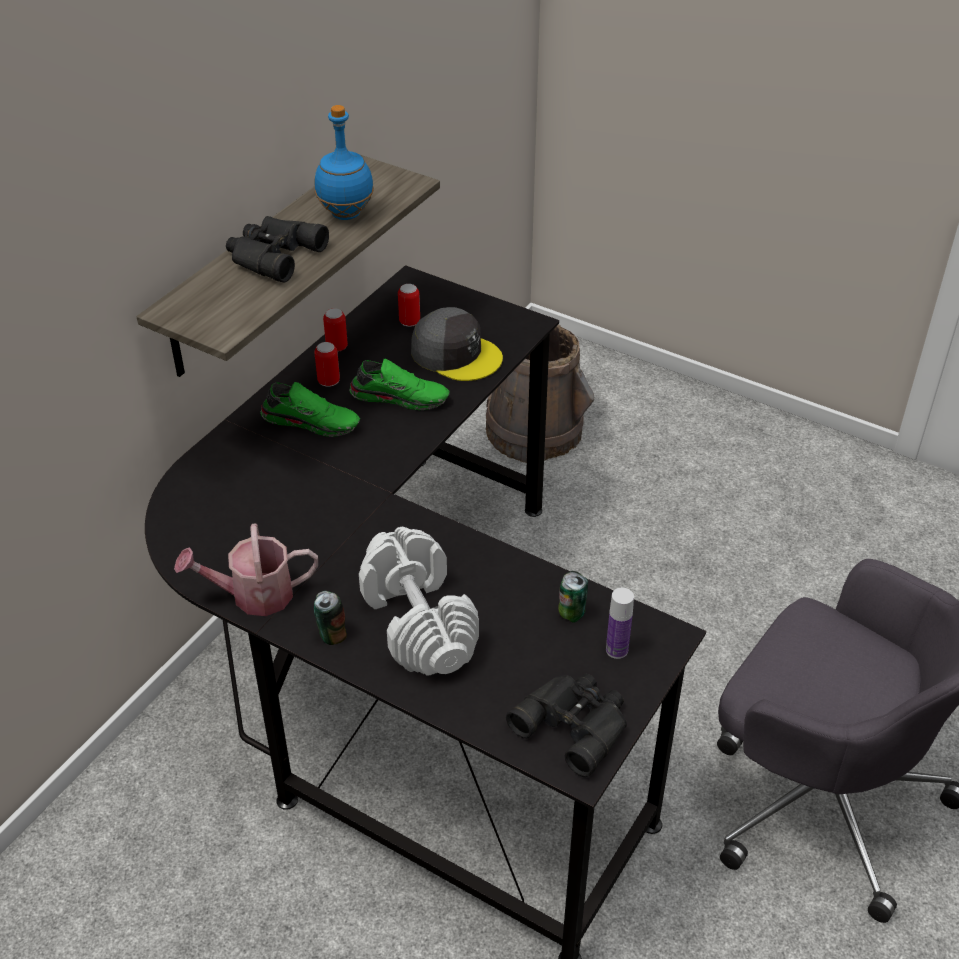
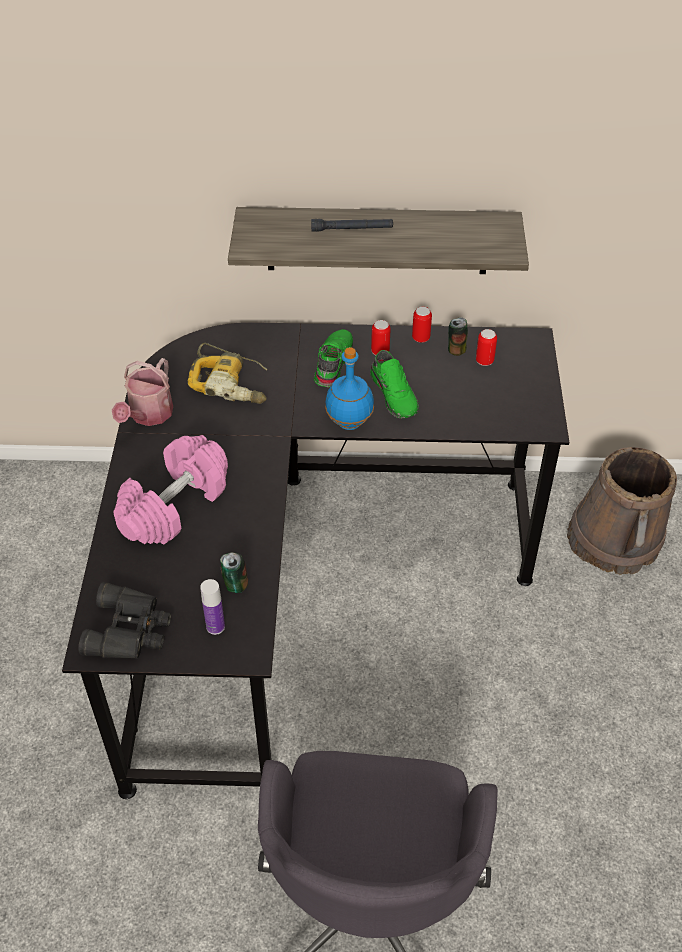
camera: 60 degrees right, 5 degrees up
watering can [174,523,318,616] -> watering can turned 120 degrees counterclockwise [112,358,173,426]
black binoculars [226,216,329,282] -> black flashlight [311,219,393,232]
green shoe [260,382,360,437] -> green shoe turned 150 degrees counterclockwise [314,329,353,387]
blue bottle [314,105,374,220] -> blue bottle moved to [325,347,374,430]
can [314,591,347,645] -> can moved to [448,317,468,356]
white dumbbell [359,527,479,676] -> pink dumbbell [113,435,228,545]
grey cap [411,307,503,381] -> none
none -> power drill [188,343,267,404]

